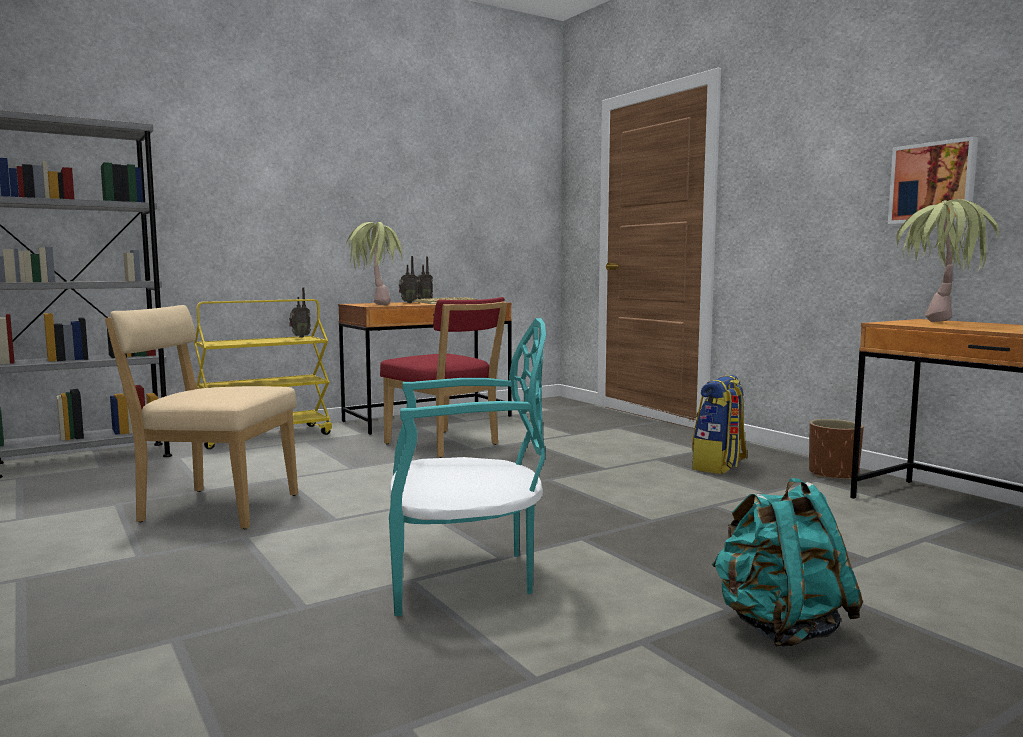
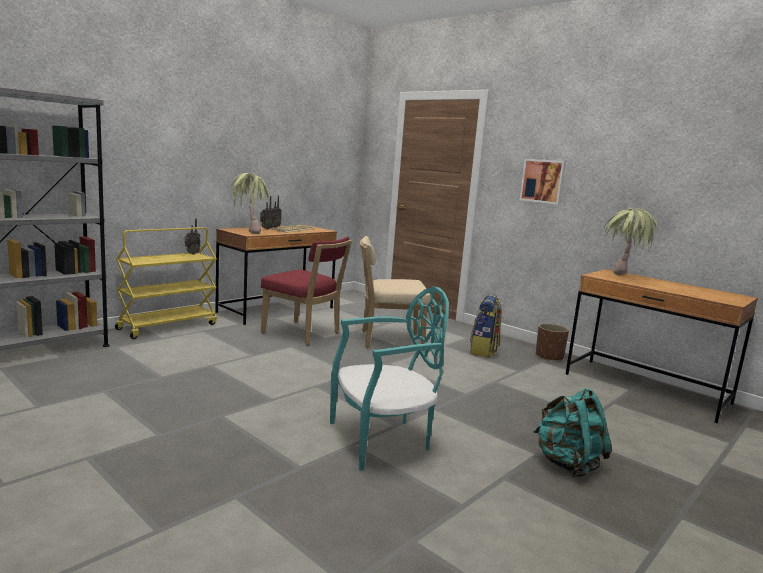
camera: 15 degrees left, 5 degrees up
beige chair [105,305,298,529] -> beige chair moved to [360,236,431,351]
picture [888,137,978,224] -> picture moved to [520,159,566,205]

